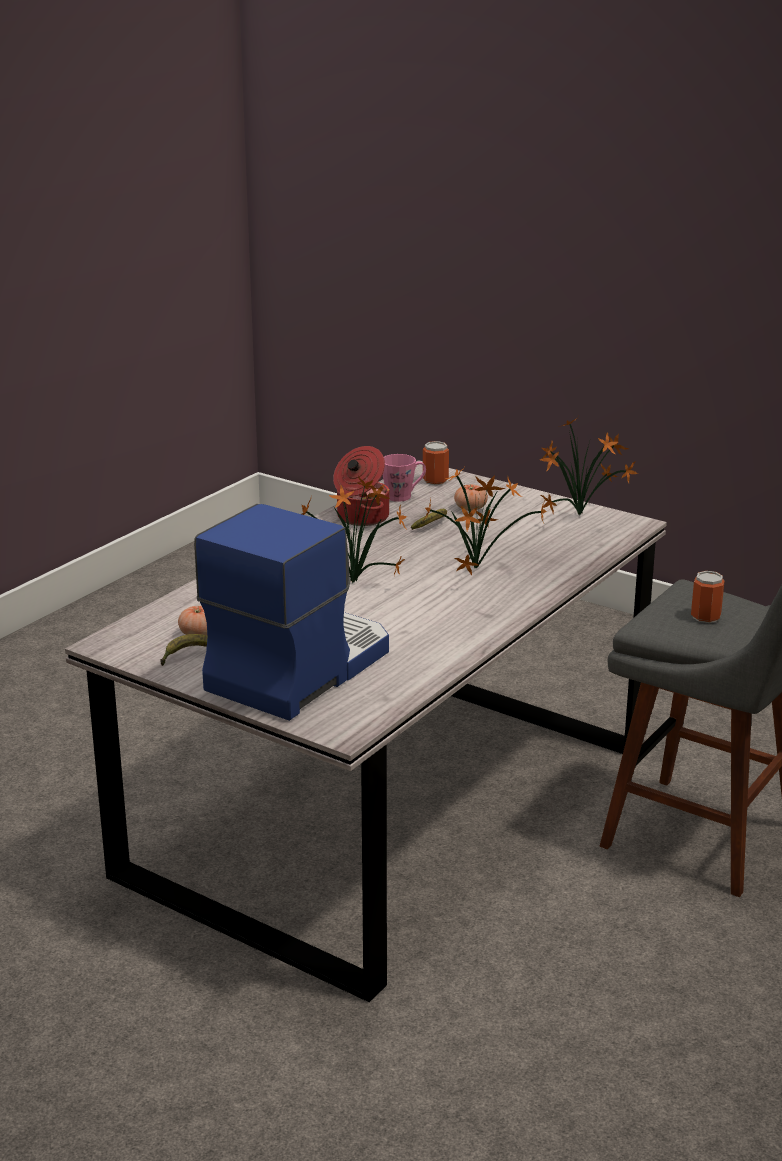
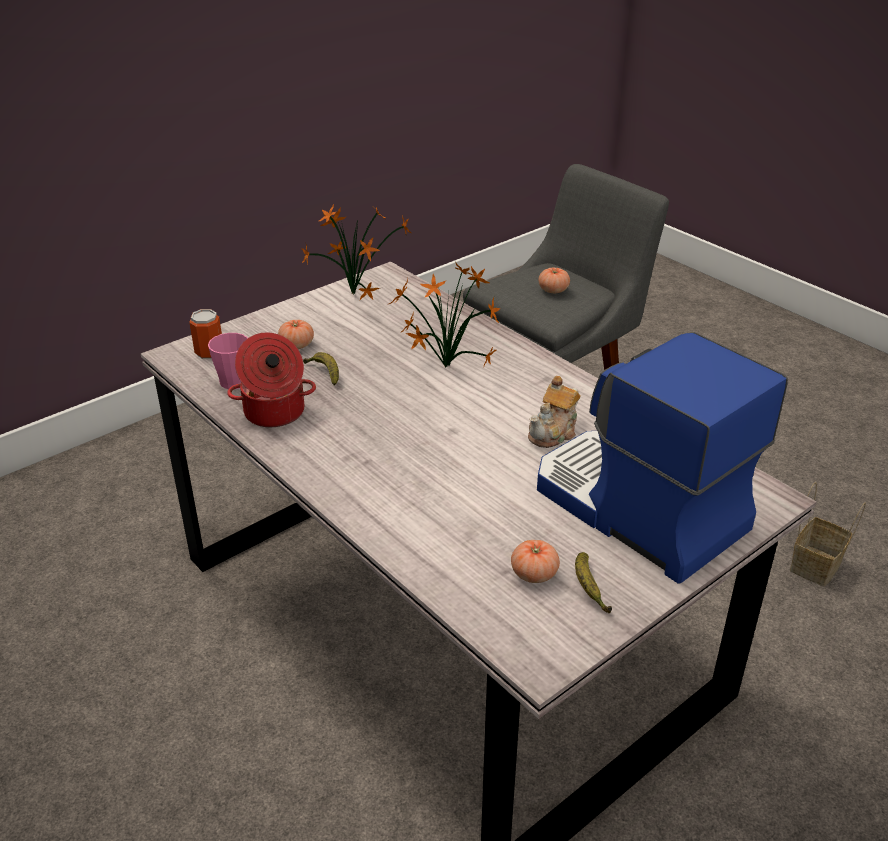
camera: 75 degrees left, 10 degrees up
potted plant [302,476,407,583] -> none
can [691,571,724,623] -> tomato [539,267,570,293]
none -> teapot [528,376,581,448]
none -> basket [790,482,866,586]

